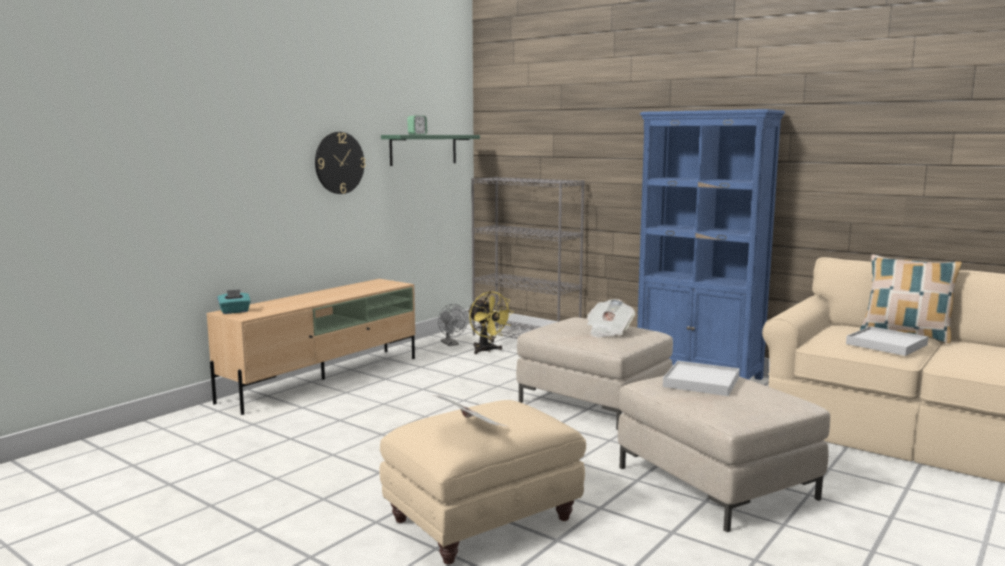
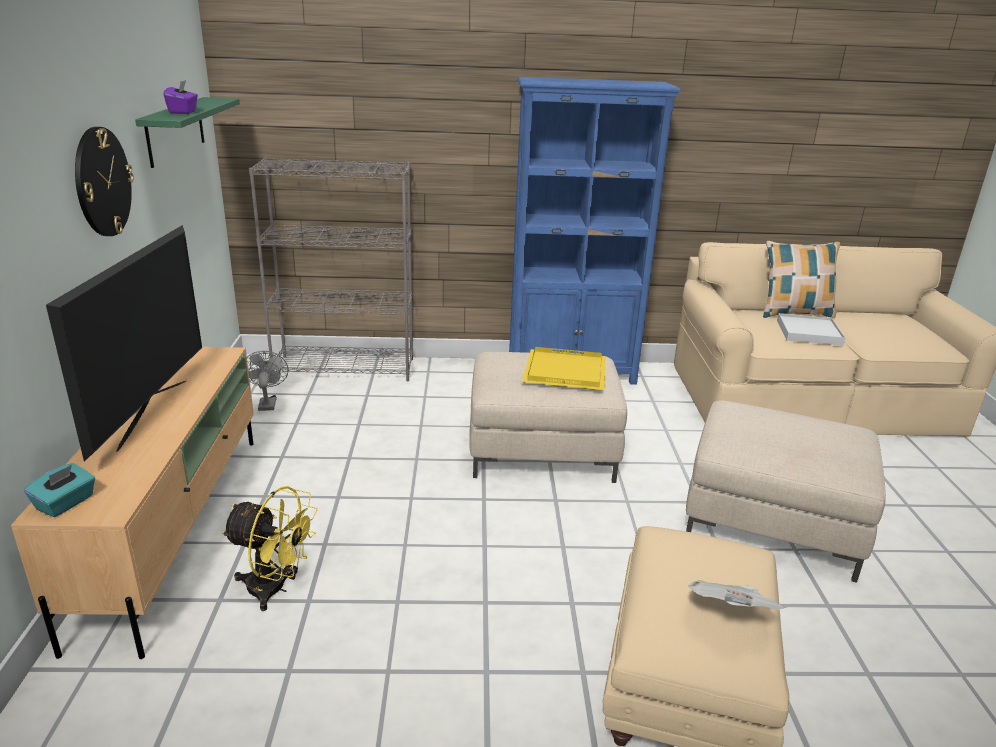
camera: 40 degrees left, 15 degrees up
alarm clock [407,116,427,135] -> purple tissue box [163,80,198,114]
grey fan [438,304,468,346] -> grey fan turned 120 degrees counterclockwise [247,351,288,411]
yellow fan [468,291,514,354] -> yellow fan moved to [221,486,318,611]
newspaper [587,299,635,337] -> yellow tray [522,347,606,390]
white tray [663,361,740,396] -> none
none -> television [46,225,202,462]

